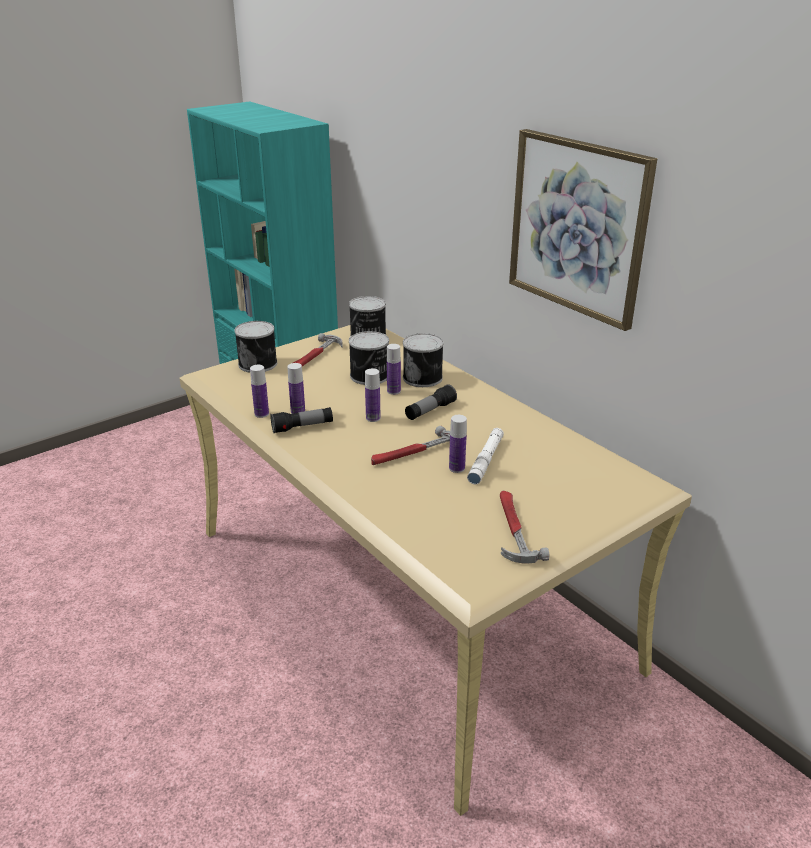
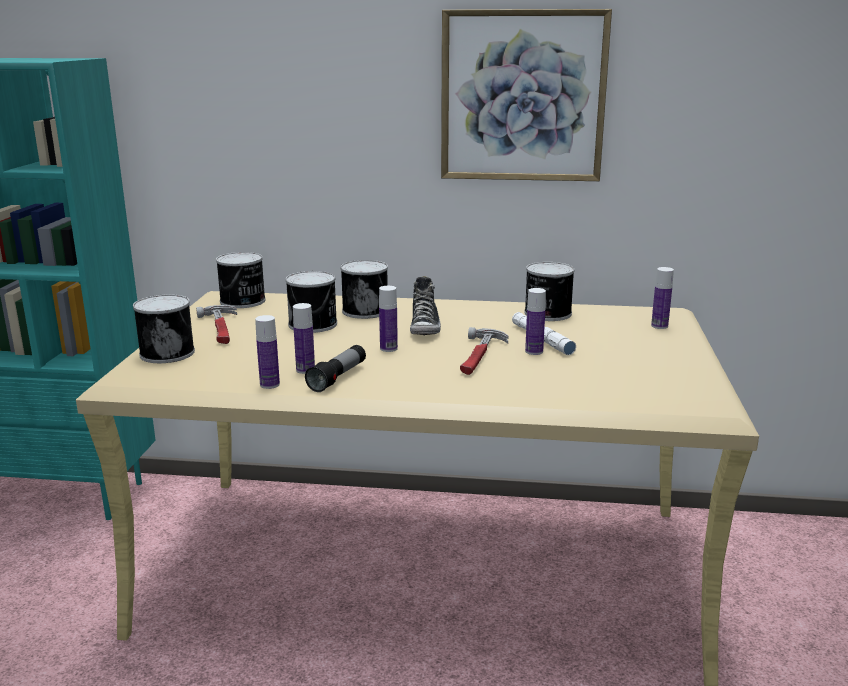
camera: 45 degrees left, 10 degrees down
bottle [387,344,401,395] -> bottle moved to [651,267,674,329]
flashlight [405,384,457,420] -> shoe [410,276,441,335]
hammer [500,491,550,564] -> none
none -> can [524,262,575,321]

